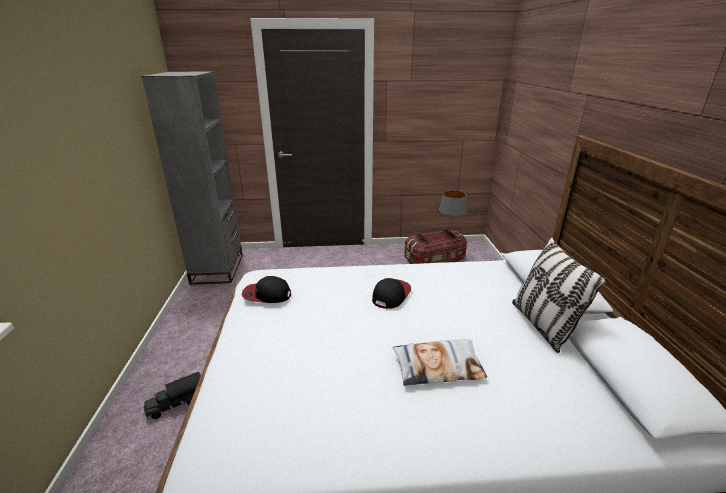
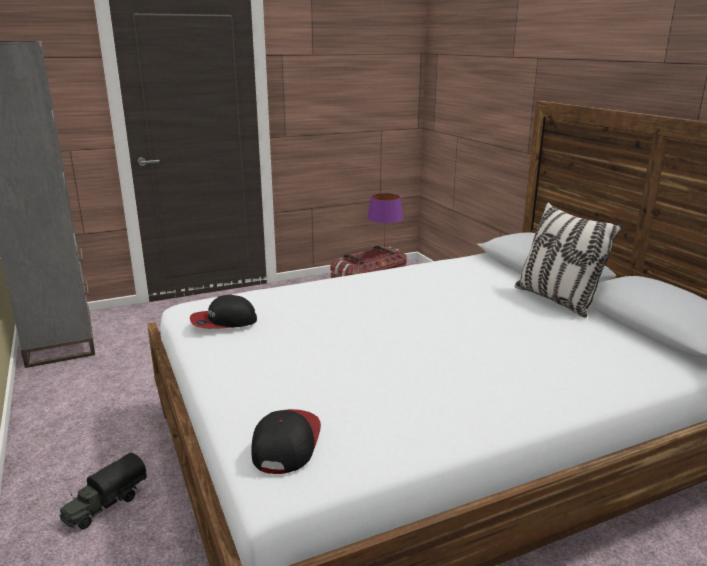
camera: 20 degrees left, 5 degrees down
cap [372,278,411,309] -> cap moved to [251,409,321,474]
pillow [393,339,487,386] -> none
grey table lamp [439,191,467,233] -> purple table lamp [367,193,403,249]

